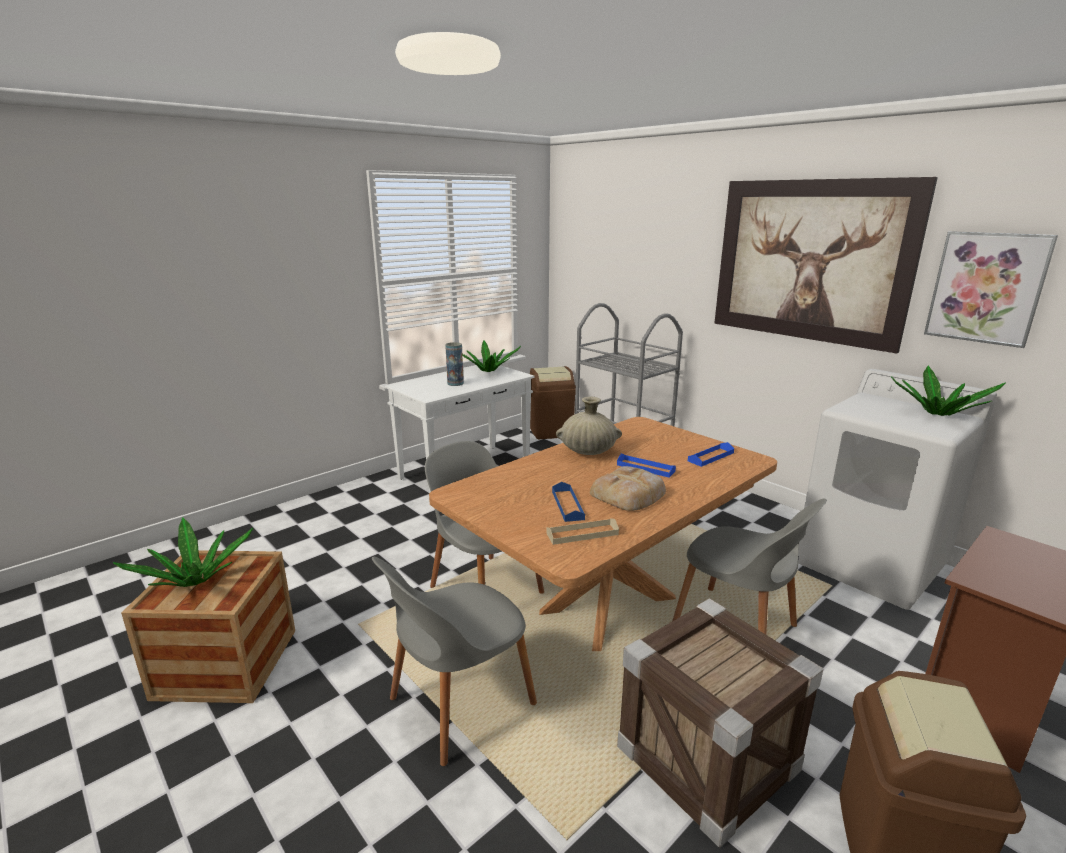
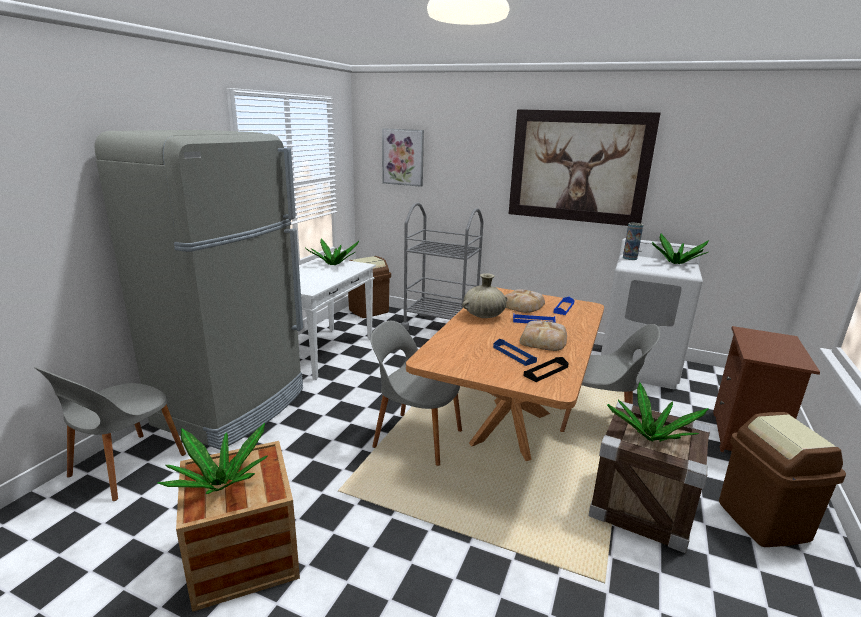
camera: 25 degrees left, 0 degrees up
grey chair [372,557,537,766] -> grey chair moved to [34,367,186,501]
vase [445,342,464,386] -> vase moved to [623,223,644,260]
beige tray [547,518,619,545] -> black tray [524,357,569,382]
picture [924,231,1058,348] -> picture moved to [382,128,424,187]
none -> grey fridge [94,130,303,450]
none -> bread [504,289,545,313]
none -> potted plant [607,383,709,442]

